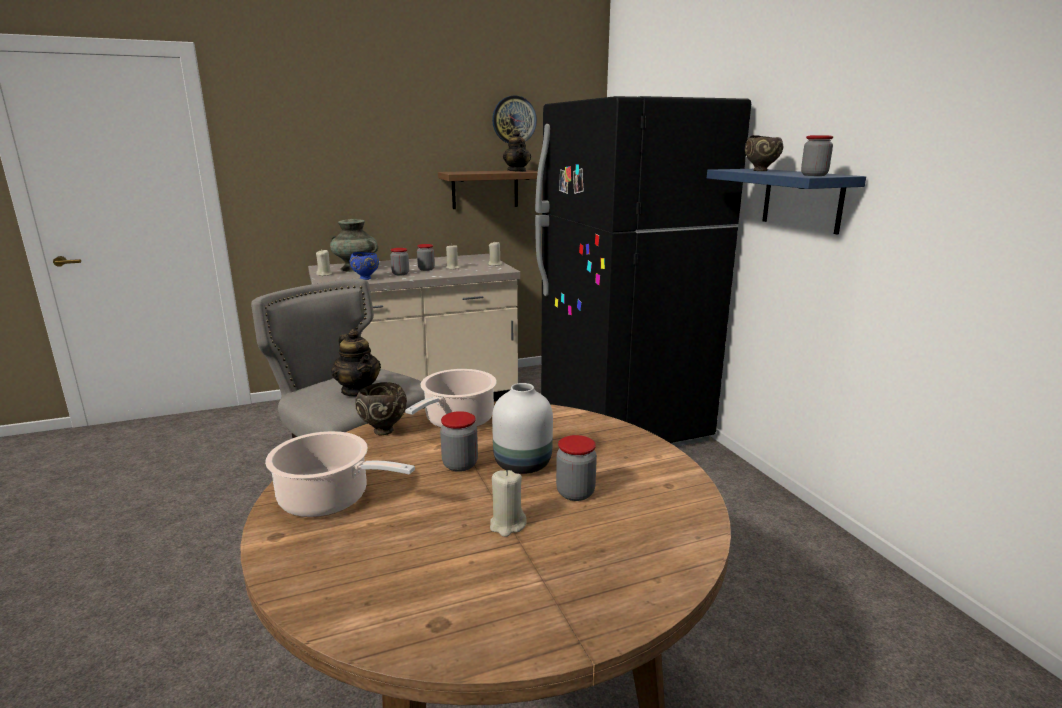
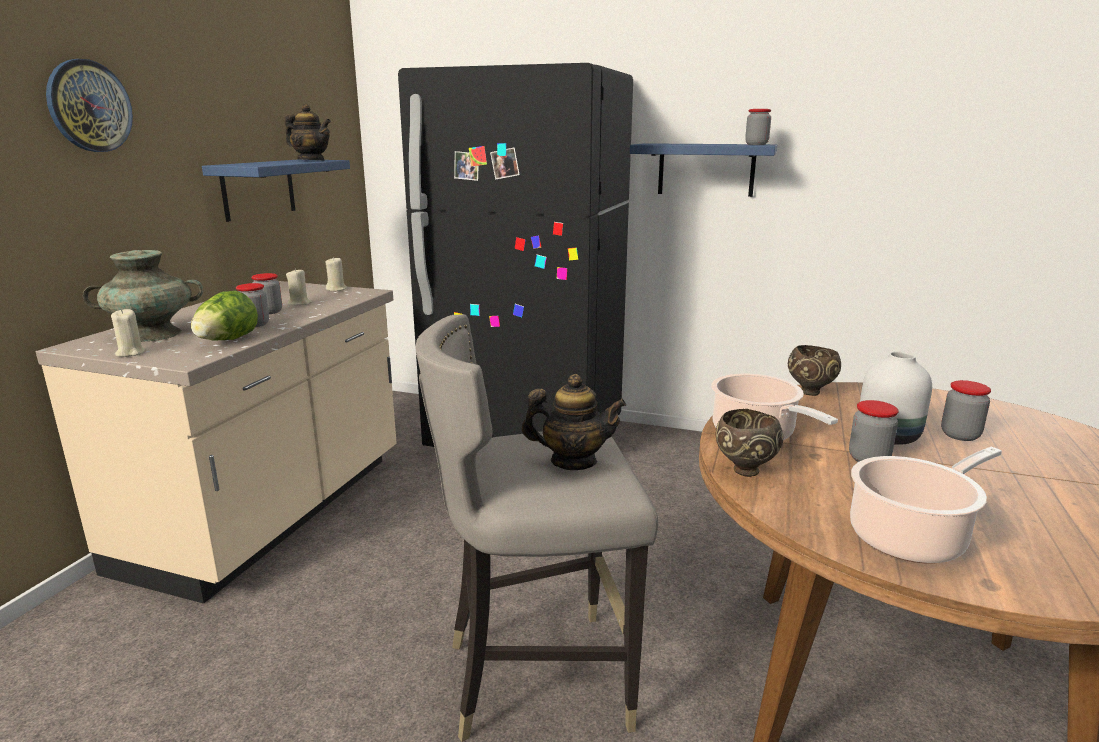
camera: 50 degrees left, 0 degrees up
blue bowl [350,252,379,280] -> lettuce [191,291,258,341]
brown shelf [438,170,538,209] -> blue shelf [202,159,350,222]
beige candle [490,470,527,537] -> none
wall clock [492,96,537,143] -> wall clock moved to [46,59,133,152]
brown bowl [745,135,783,171] -> brown bowl moved to [788,345,841,396]

